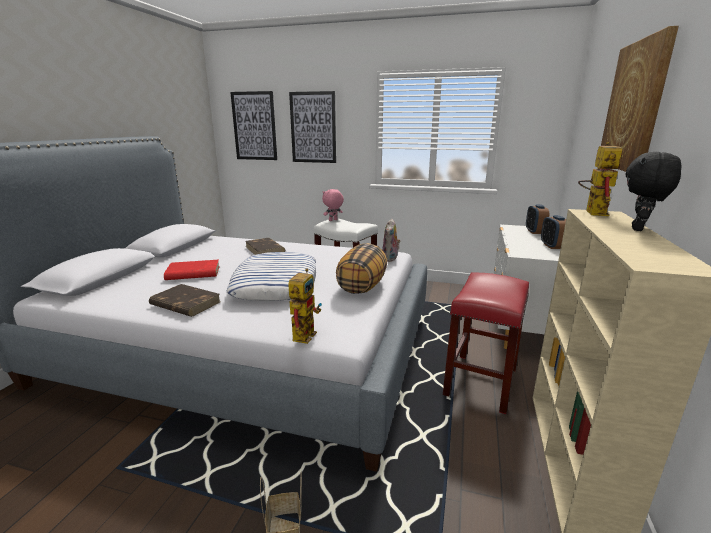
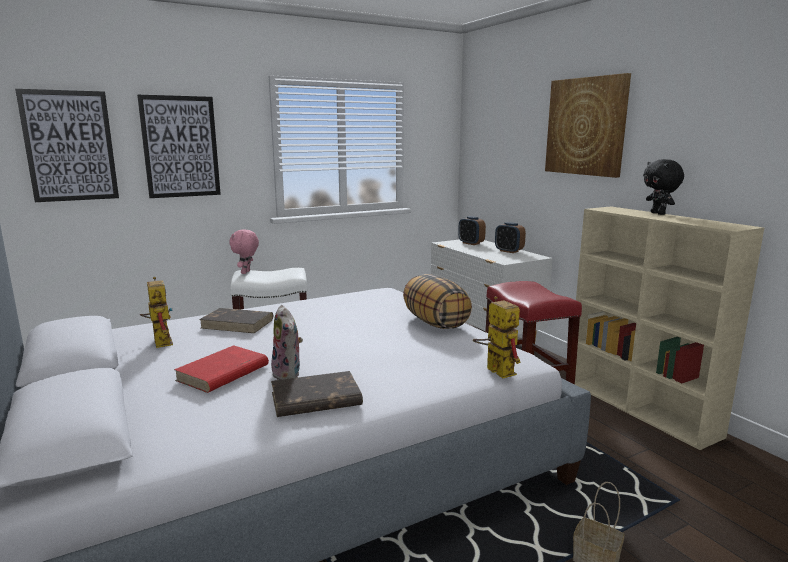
camera: 45 degrees left, 5 degrees down
pillow [227,252,316,301] -> none
plush toy [382,219,401,262] -> plush toy moved to [271,305,303,380]
toy robot [578,142,622,216] -> toy robot moved to [140,277,173,348]

